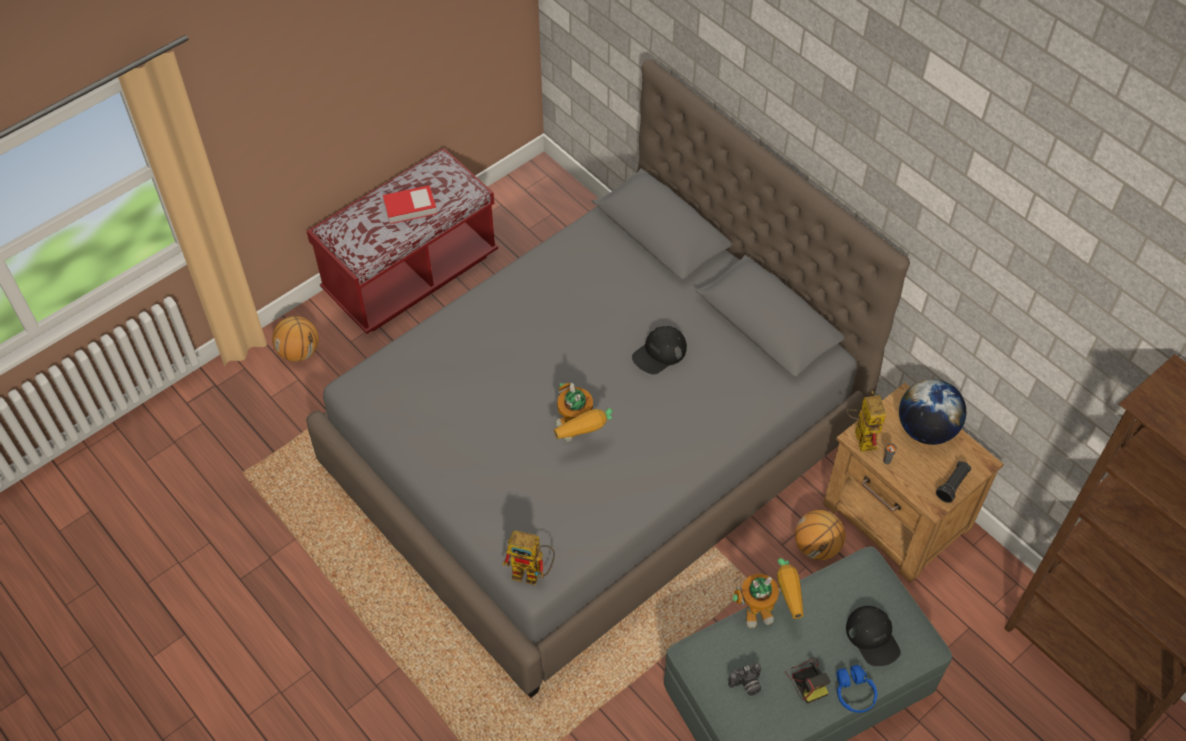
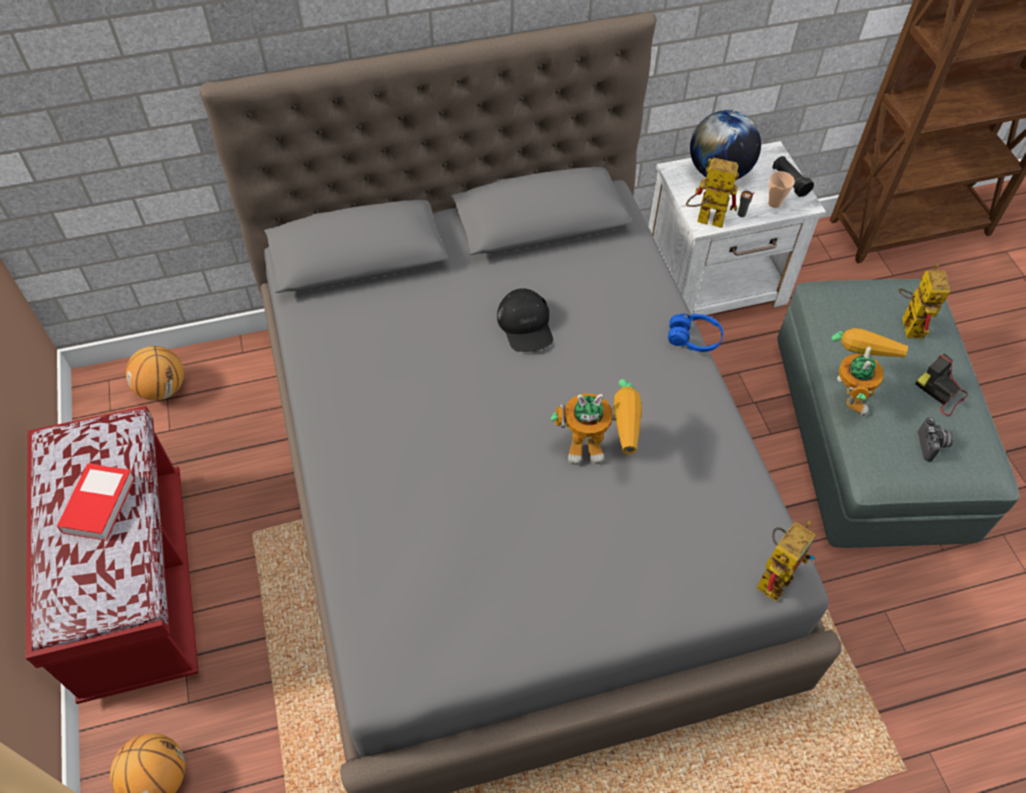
camera: 65 degrees left, 0 degrees up
camera [786,657,830,703] -> camera turned 135 degrees counterclockwise [916,353,967,416]
basketball [795,510,846,560] -> basketball moved to [126,346,184,401]
brown nightstand [823,383,1004,583] -> white nightstand [649,141,826,315]
blue headphones [836,665,877,713] -> blue headphones moved to [668,313,723,352]
black cap [846,606,901,666] -> toy robot [898,264,950,339]
none -> cup [768,171,795,208]

